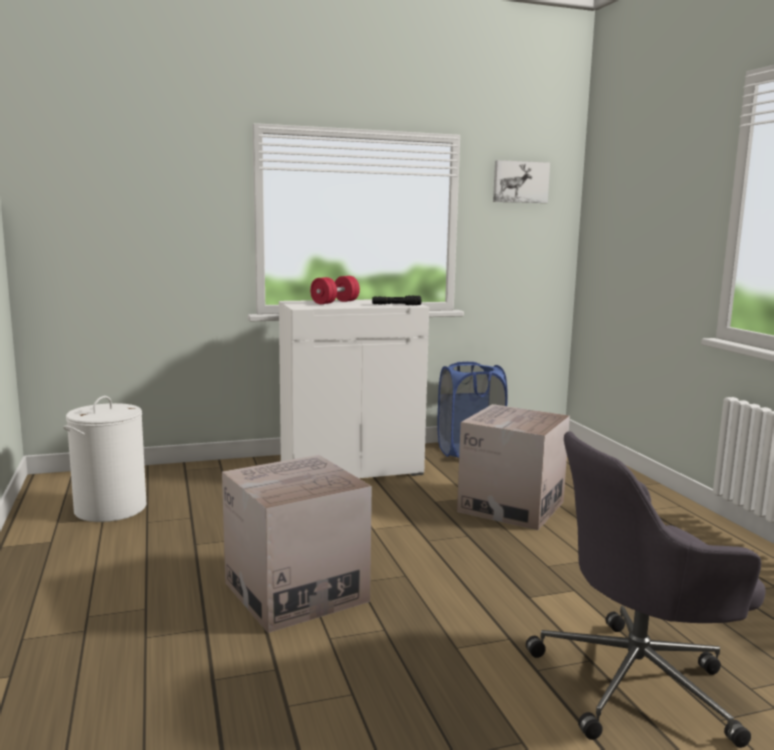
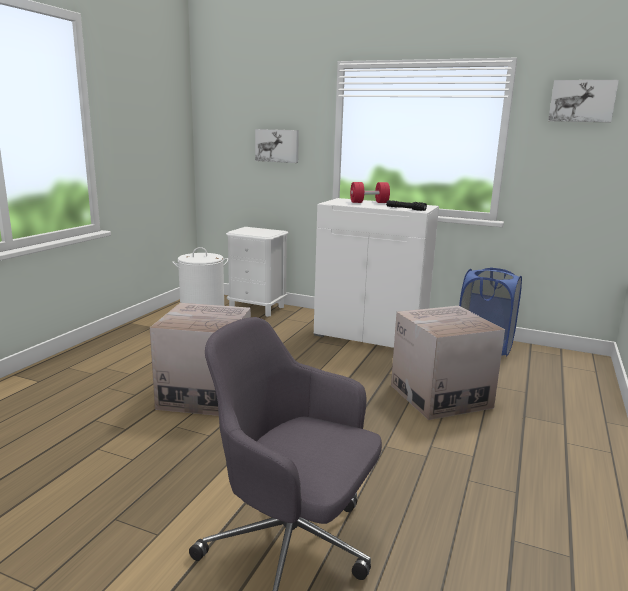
camera: 40 degrees right, 5 degrees up
none -> white nightstand [226,227,289,317]
none -> picture [255,129,299,163]

